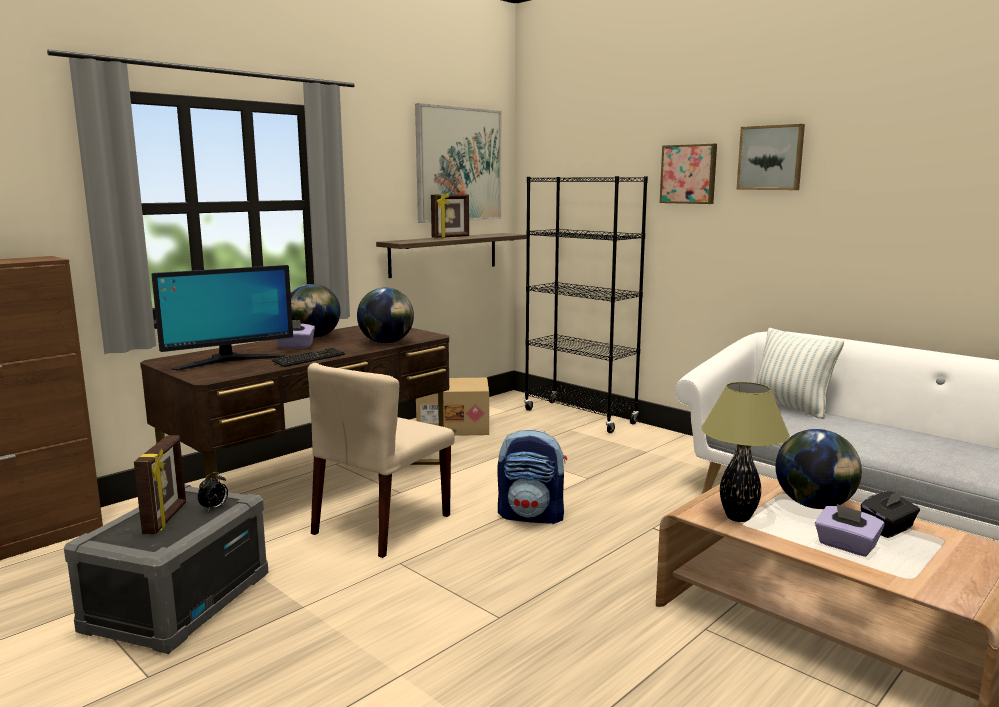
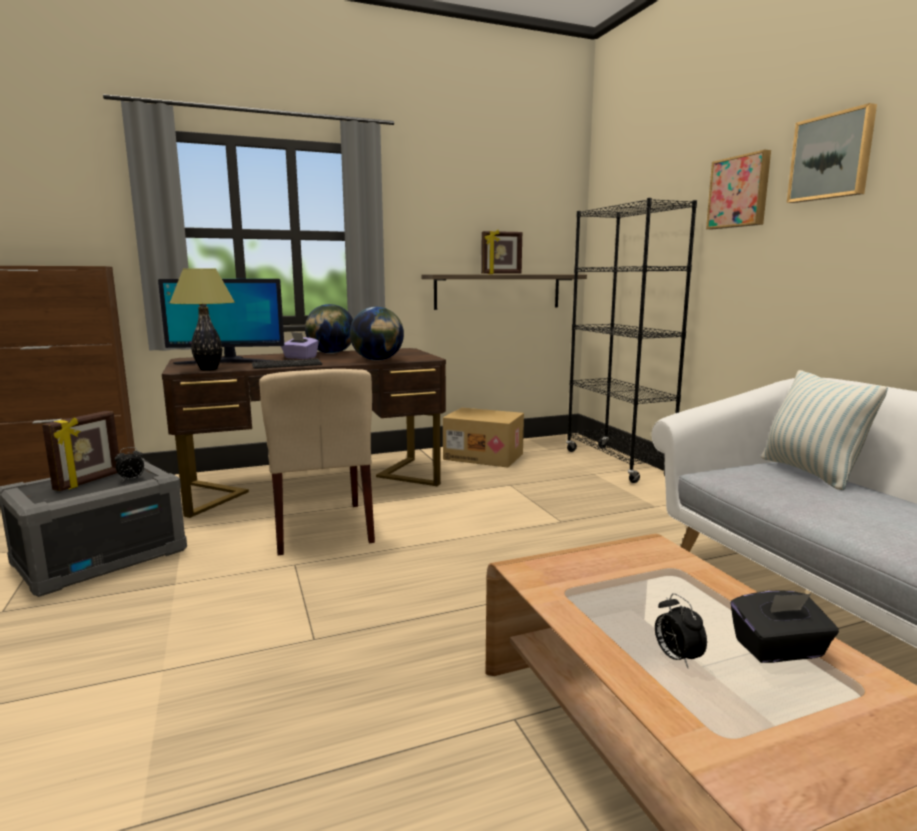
camera: 25 degrees right, 0 degrees up
beige chair [308,363,455,558] -> beige chair turned 75 degrees counterclockwise [259,369,375,555]
picture [415,103,501,223] -> none
backpack [498,429,567,524] -> none
table lamp [701,382,790,522] -> table lamp moved to [169,268,235,371]
globe [775,429,862,509] -> none
purple tissue box [815,504,885,557] -> alarm clock [655,593,707,668]

